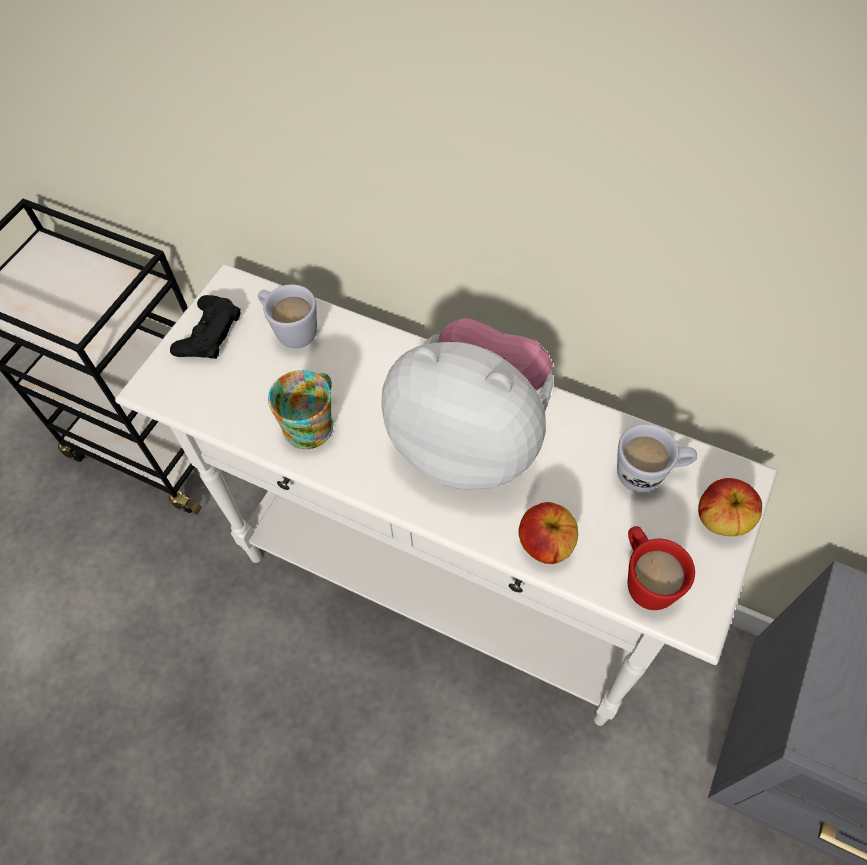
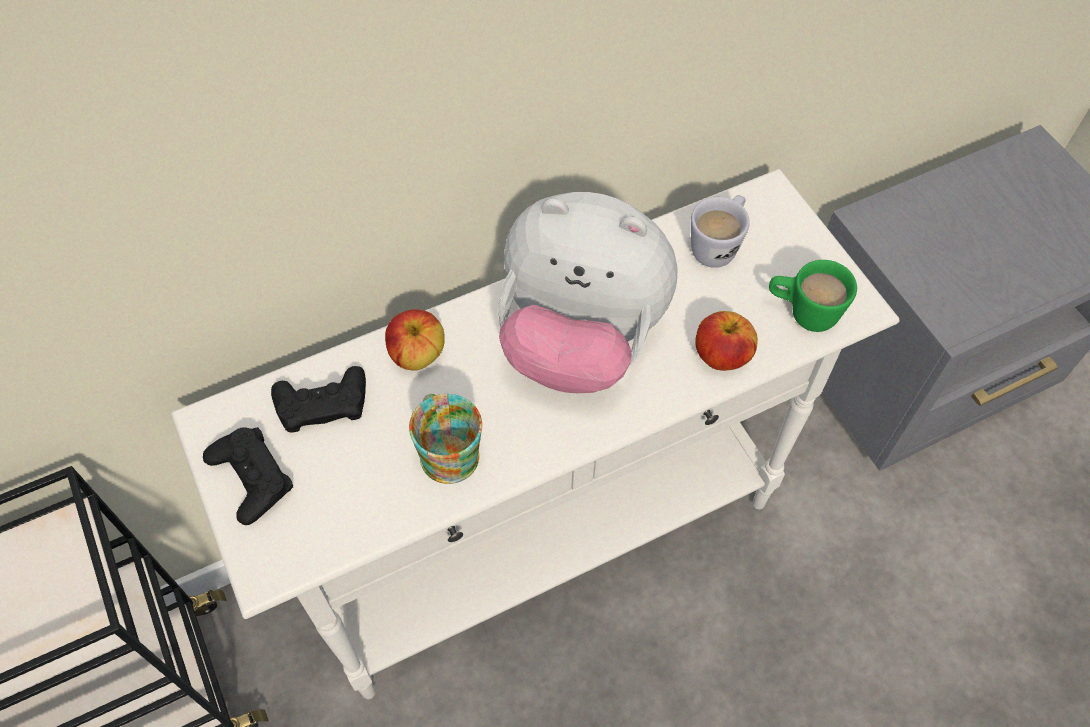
camera: 55 degrees left, 0 degrees up
white mug [258,284,317,348] -> black game controller [271,366,366,433]
plush toy [382,318,554,490] -> plush toy turned 135 degrees counterclockwise [498,192,678,393]
red mug [628,526,695,610] -> green mug [769,260,857,332]
apple [698,478,762,536] -> apple moved to [385,309,445,371]

